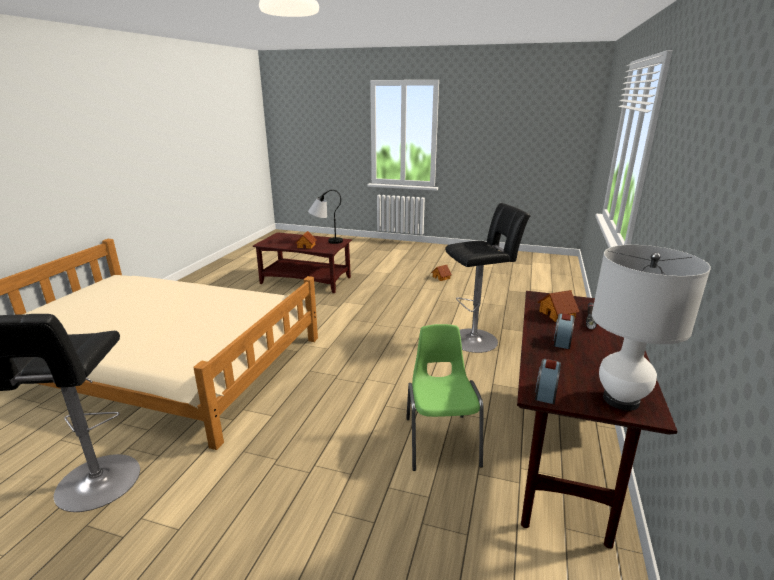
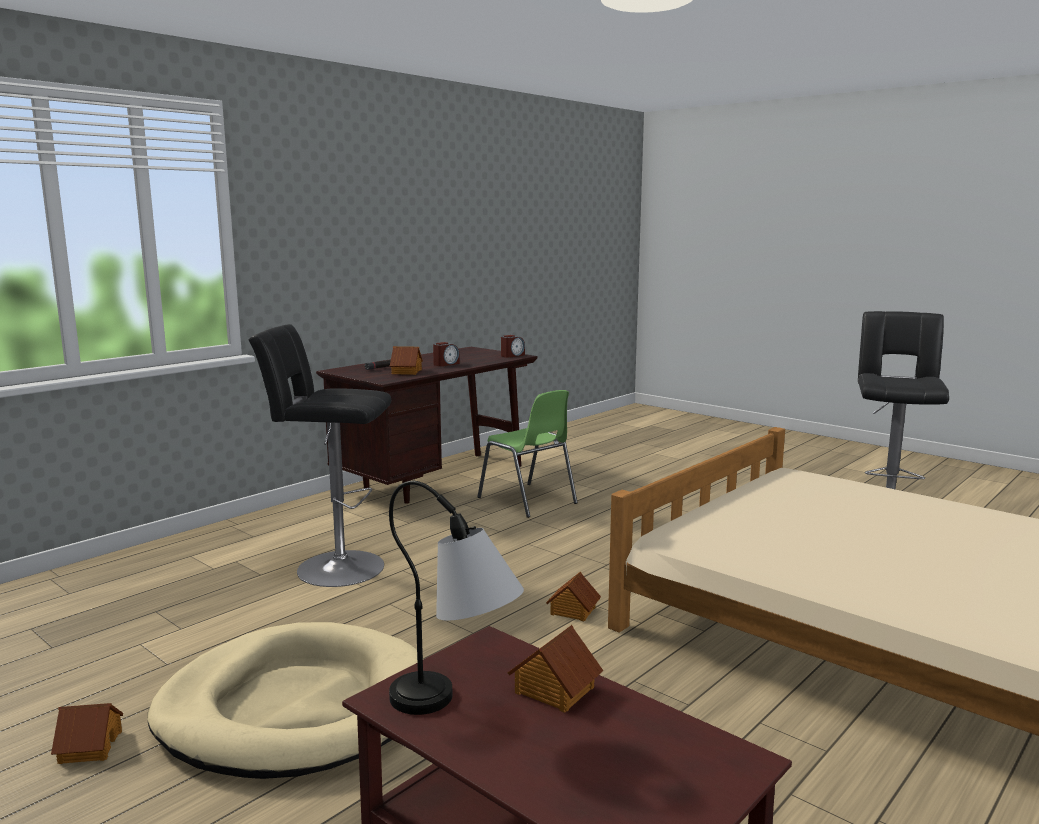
camera: 155 degrees left, 10 degrees down
green chair [406,324,484,471] -> green chair turned 60 degrees counterclockwise [477,390,578,518]
white table lamp [592,245,711,411] -> none
none -> beige dog bed [147,622,417,779]
none -> toy house [546,572,601,621]

